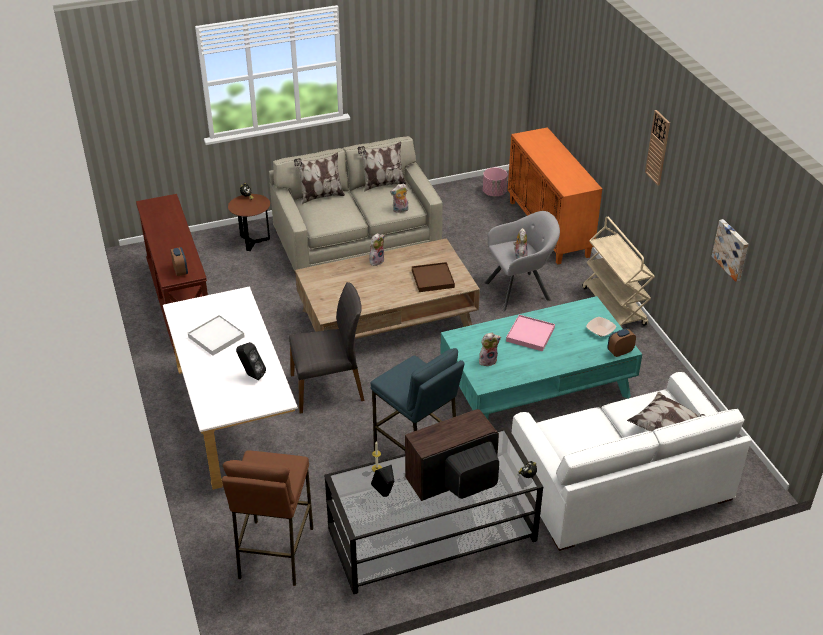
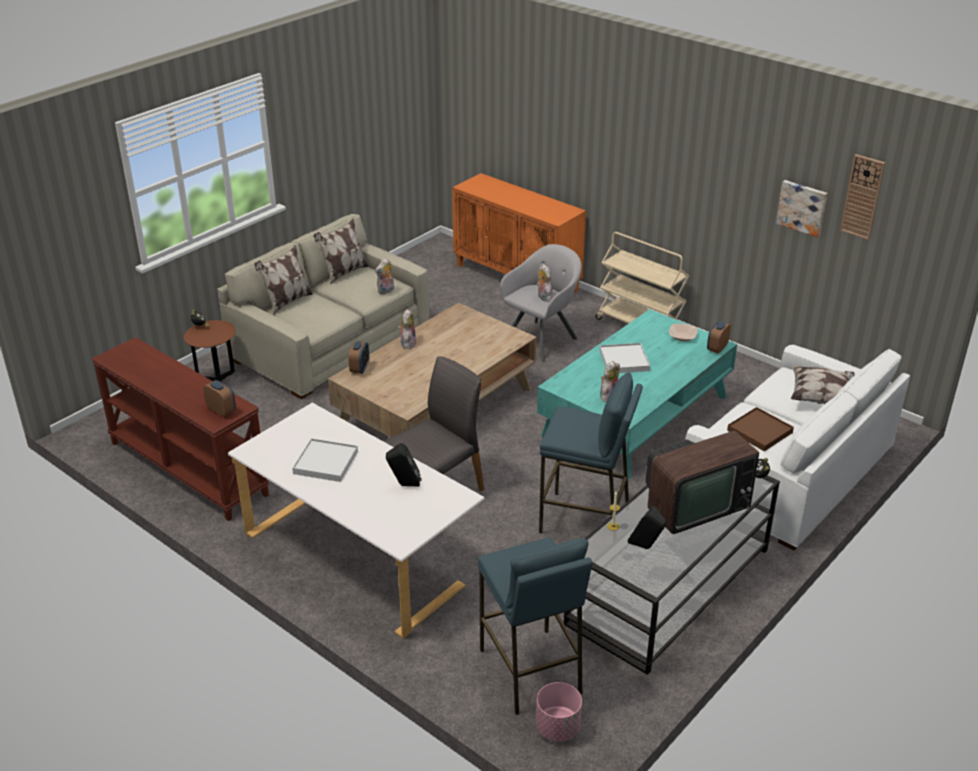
camera: 30 degrees left, 5 degrees down
brown stool [222,450,313,586] -> blue stool [478,538,592,715]
television [405,409,499,501] -> television turned 150 degrees counterclockwise [646,430,759,534]
brown tray [412,262,455,292] -> brown tray moved to [727,407,794,451]
pink planter [483,168,507,196] -> pink planter moved to [536,682,582,742]
pink tray [506,315,555,351] -> white tray [600,343,650,373]
wall clock [645,110,670,186] -> wall clock moved to [840,154,885,240]
none -> alarm clock [349,341,369,374]

